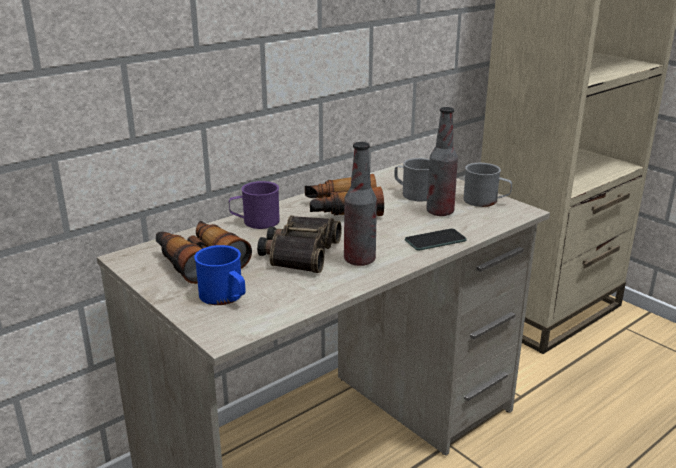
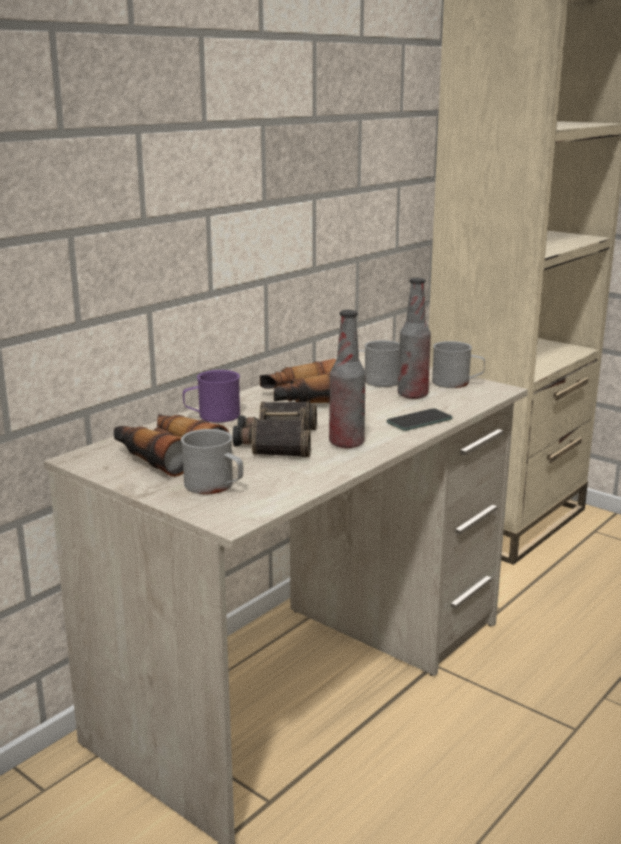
camera: 10 degrees left, 5 degrees down
blue mug [194,245,246,305] -> grey mug [181,429,243,494]

